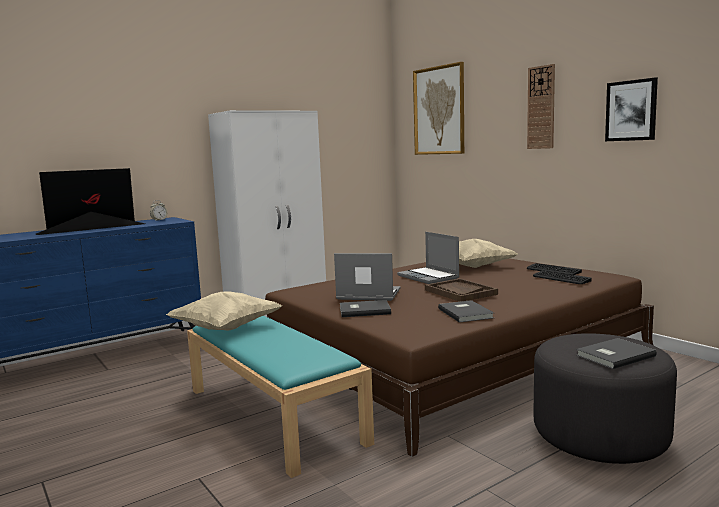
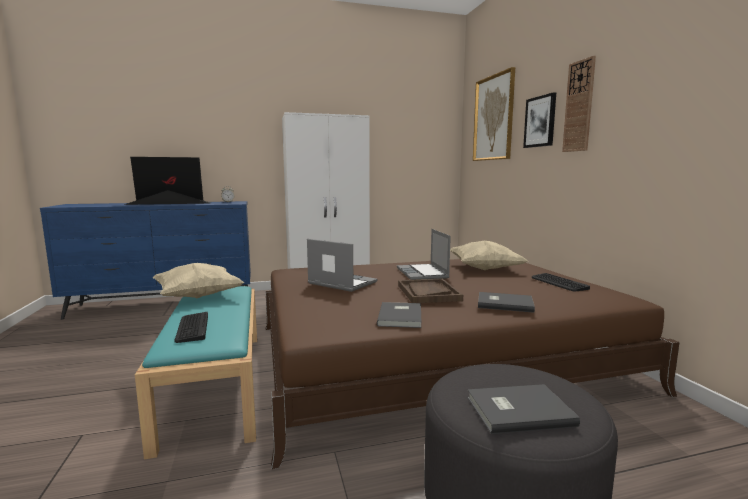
camera: 20 degrees right, 0 degrees up
grey book [340,300,391,317] -> grey book moved to [478,292,535,313]
keyboard [533,270,592,284] -> keyboard moved to [174,312,208,343]
picture [605,77,658,141] -> picture moved to [523,92,556,148]

